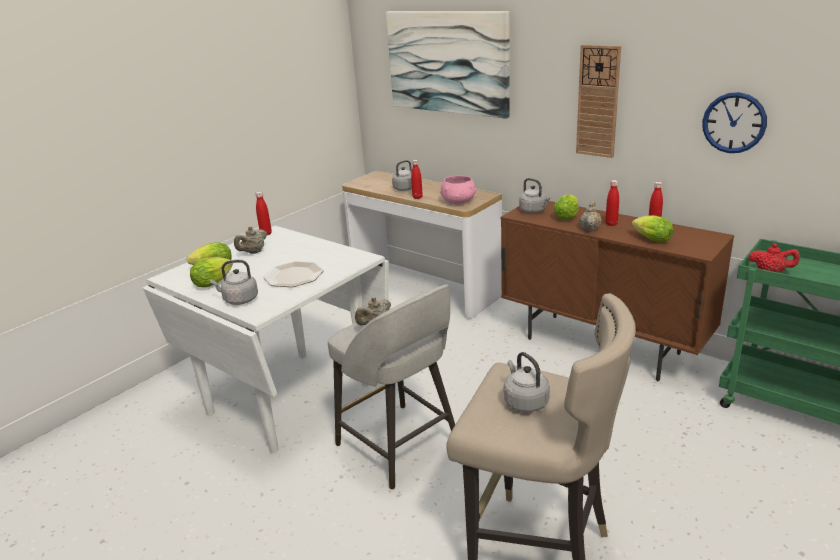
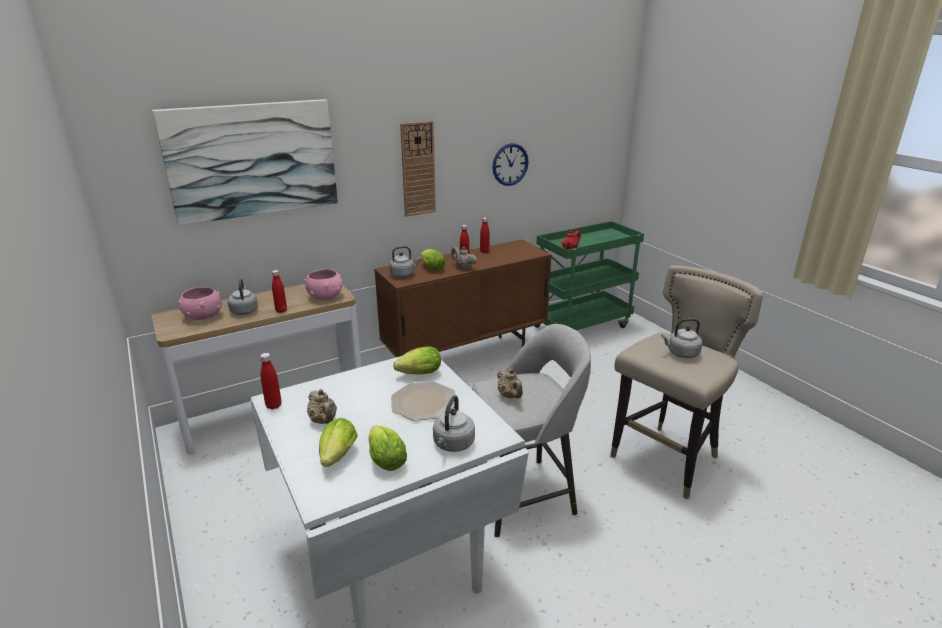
camera: 70 degrees left, 0 degrees up
lettuce [632,215,673,243] -> lettuce moved to [393,346,441,375]
none -> pink bowl [178,287,222,320]

